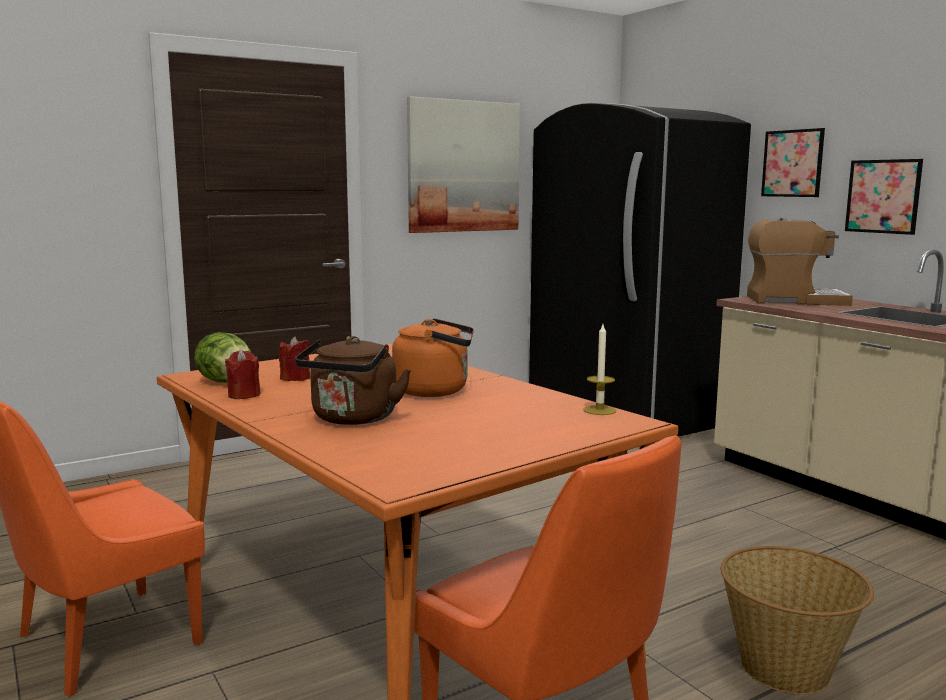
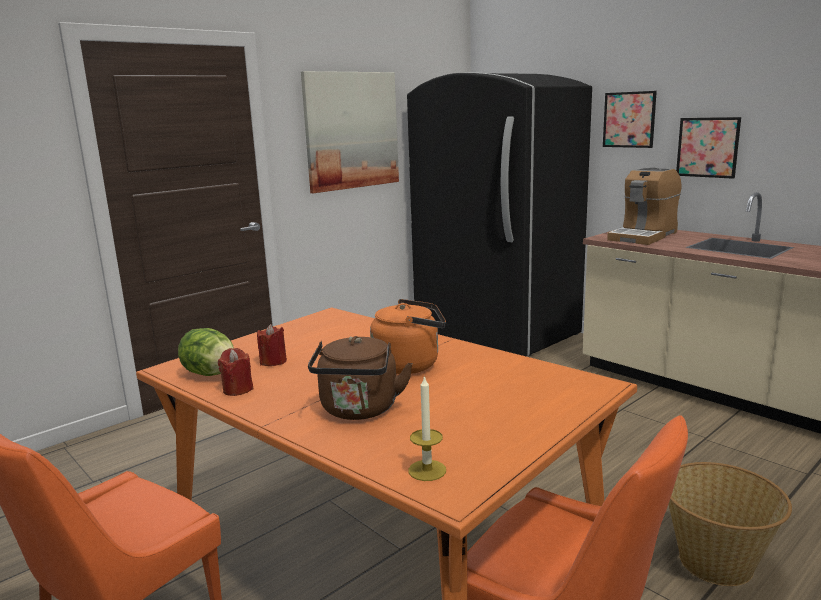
camera: 10 degrees left, 5 degrees up
candle [583,324,616,415] -> candle moved to [409,375,446,481]
coffee machine [747,218,853,306] -> coffee machine turned 135 degrees clockwise [607,167,681,245]

